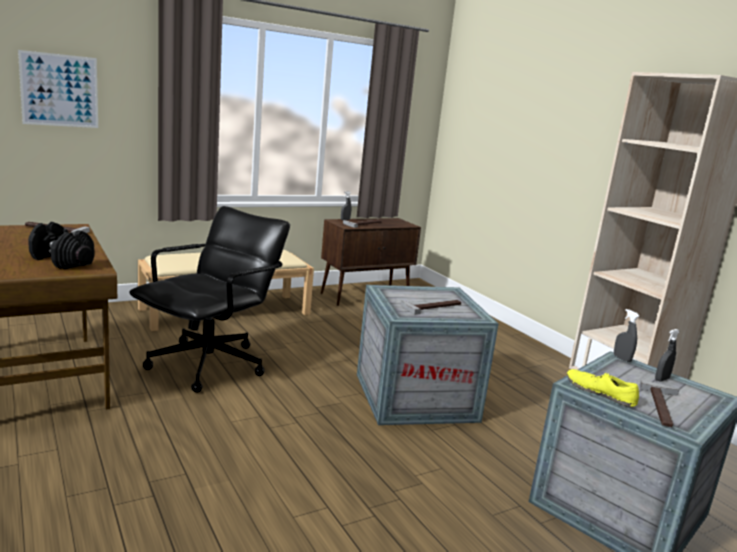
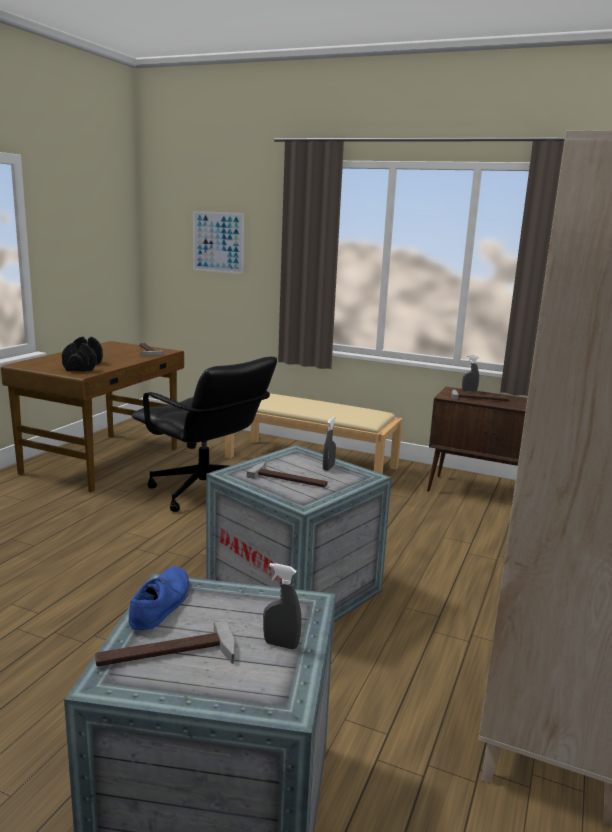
camera: 55 degrees right, 0 degrees up
black office chair [129,206,290,393] -> black office chair turned 45 degrees clockwise [132,357,277,512]
yellow shoe [567,369,639,407] -> blue shoe [129,566,190,630]
grey spray bottle [614,309,640,362] -> grey spray bottle moved to [323,417,336,471]

